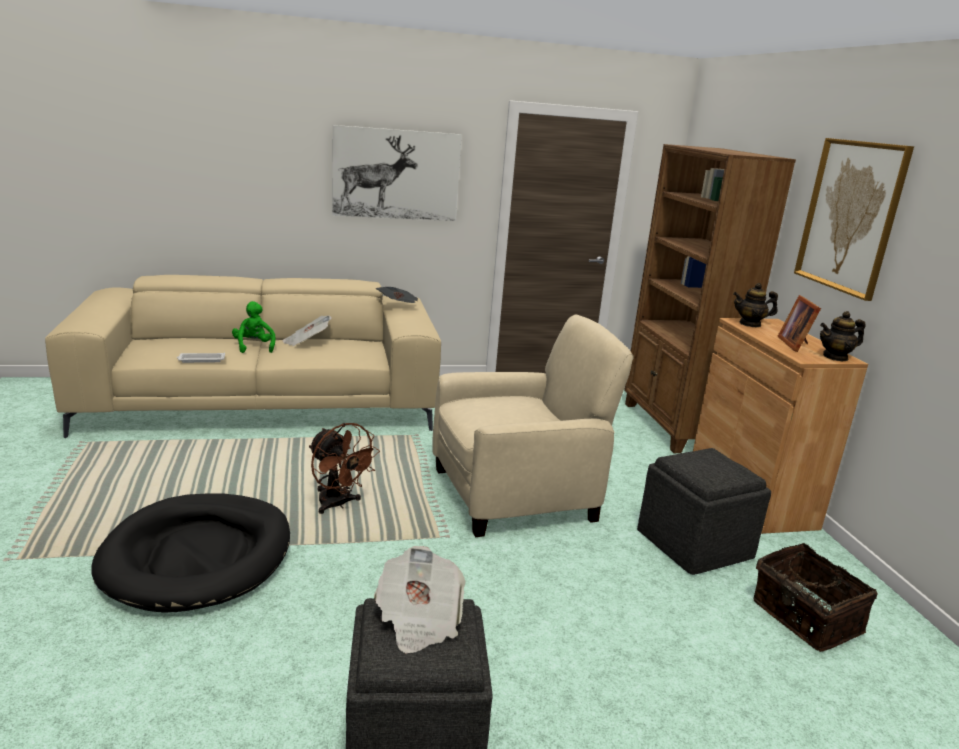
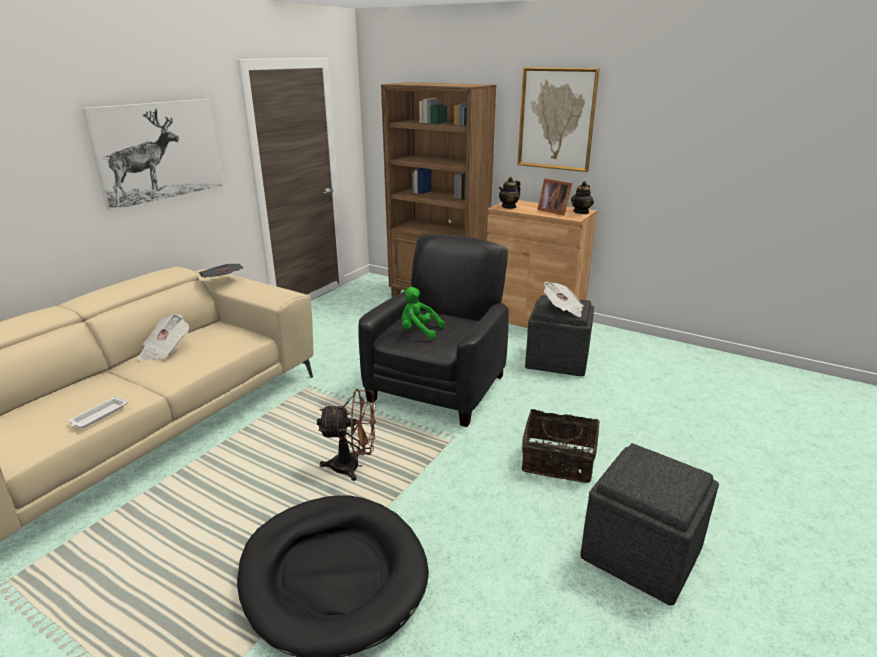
camera: 45 degrees left, 5 degrees up
green plush toy [232,301,276,353] -> green plush toy moved to [402,287,445,339]
newspaper [374,546,465,654] -> newspaper moved to [544,282,584,317]
beige armchair [432,314,634,537] -> black armchair [358,234,509,427]
basket [753,543,878,652] -> basket moved to [522,409,600,483]

